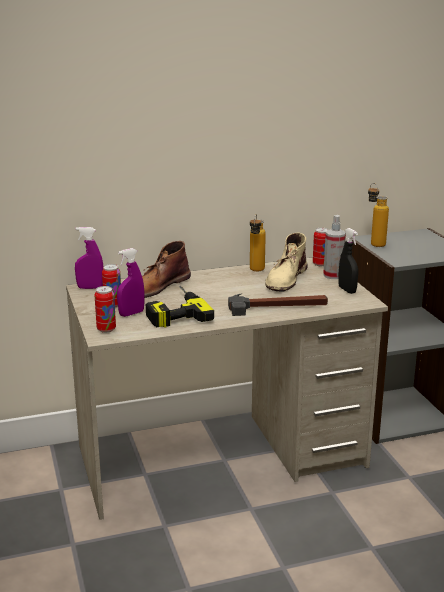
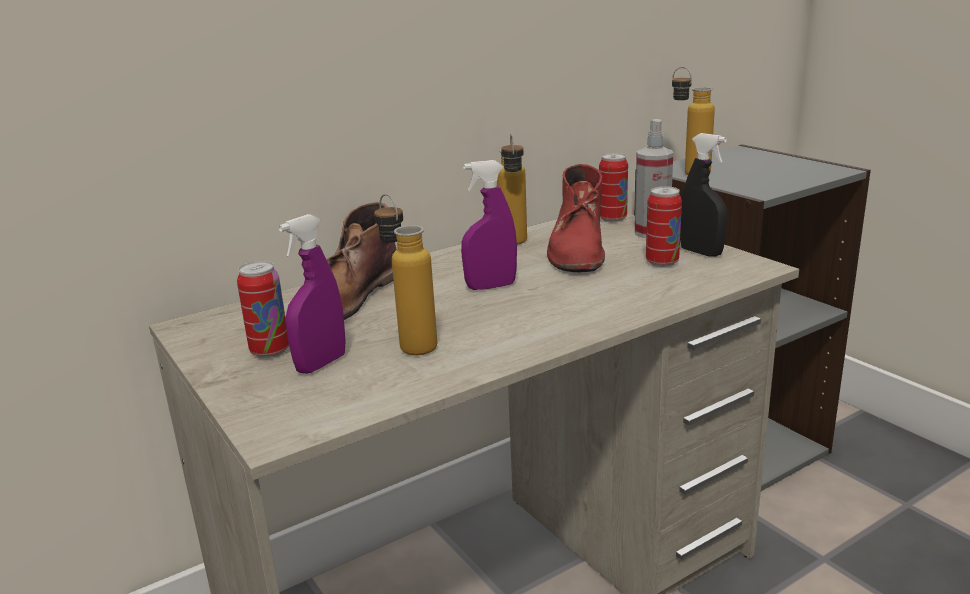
camera: 15 degrees left, 0 degrees up
purple spray bottle [75,227,103,289] -> purple spray bottle moved to [461,160,517,290]
can [94,286,116,333] -> can moved to [646,186,682,267]
power drill [146,286,214,328] -> bottle [374,194,437,355]
hammer [228,294,328,316] -> none
beige boot [265,233,307,291] -> red boot [547,164,605,272]

